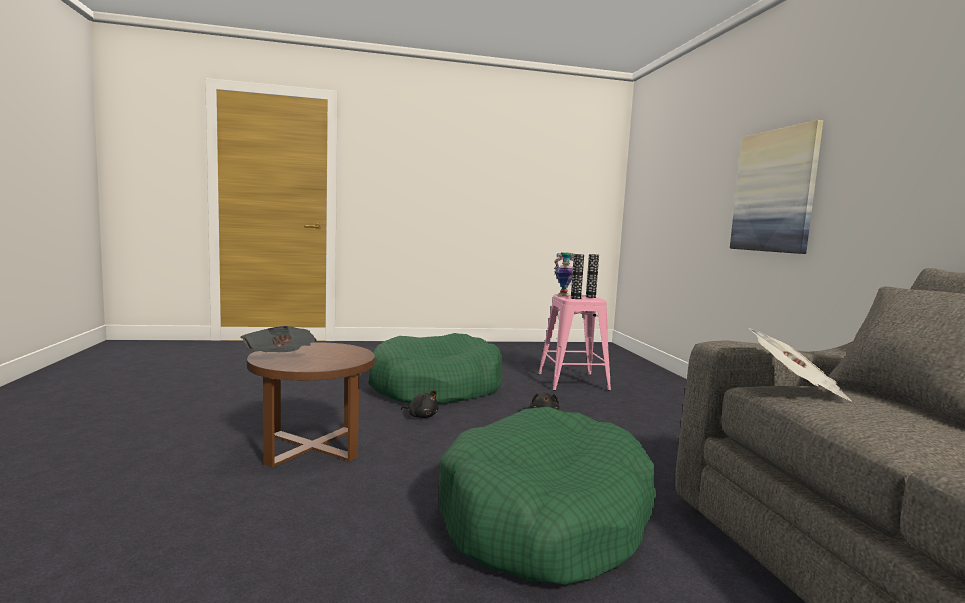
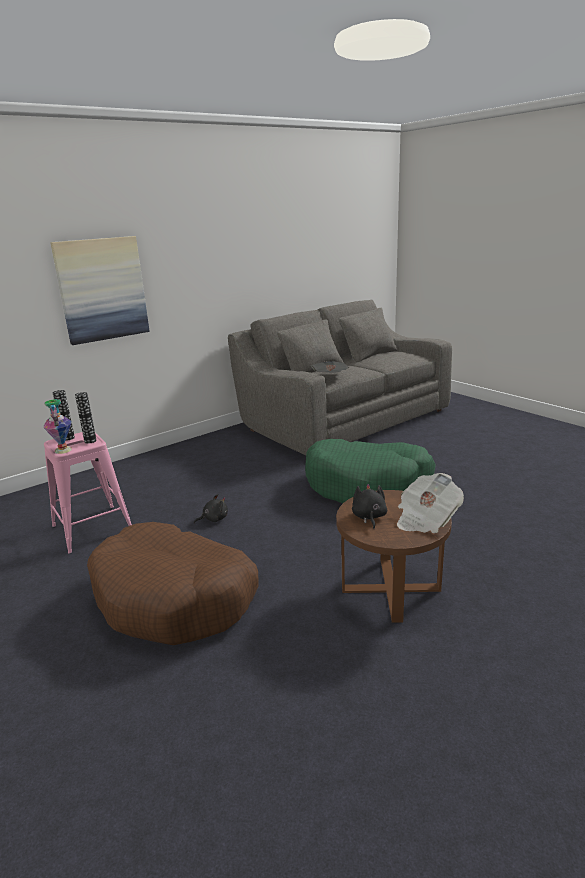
camera: 115 degrees left, 15 degrees up
green dog bed [368,333,503,404] -> brown dog bed [87,522,258,645]
black plush toy [401,390,439,418] -> black plush toy moved to [352,484,387,529]

